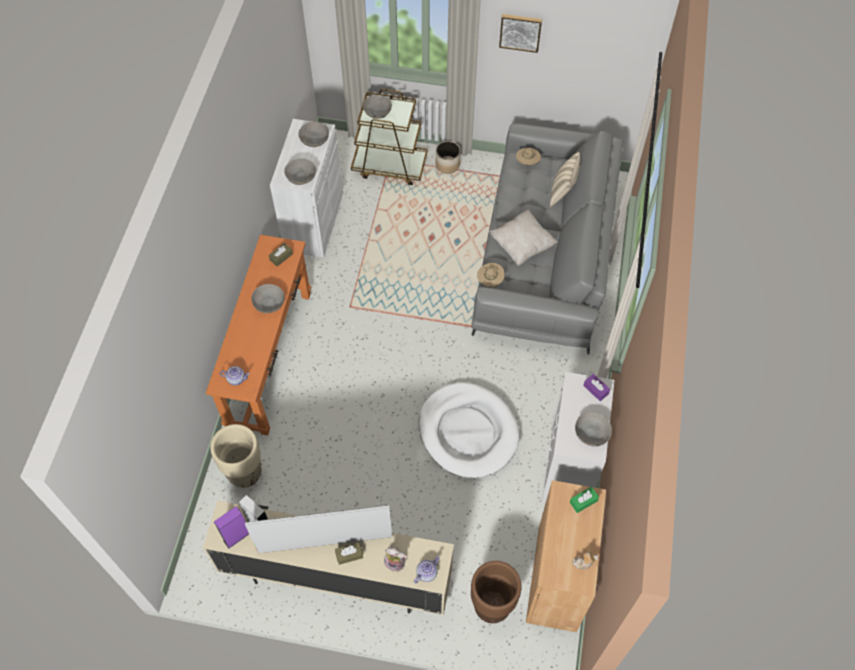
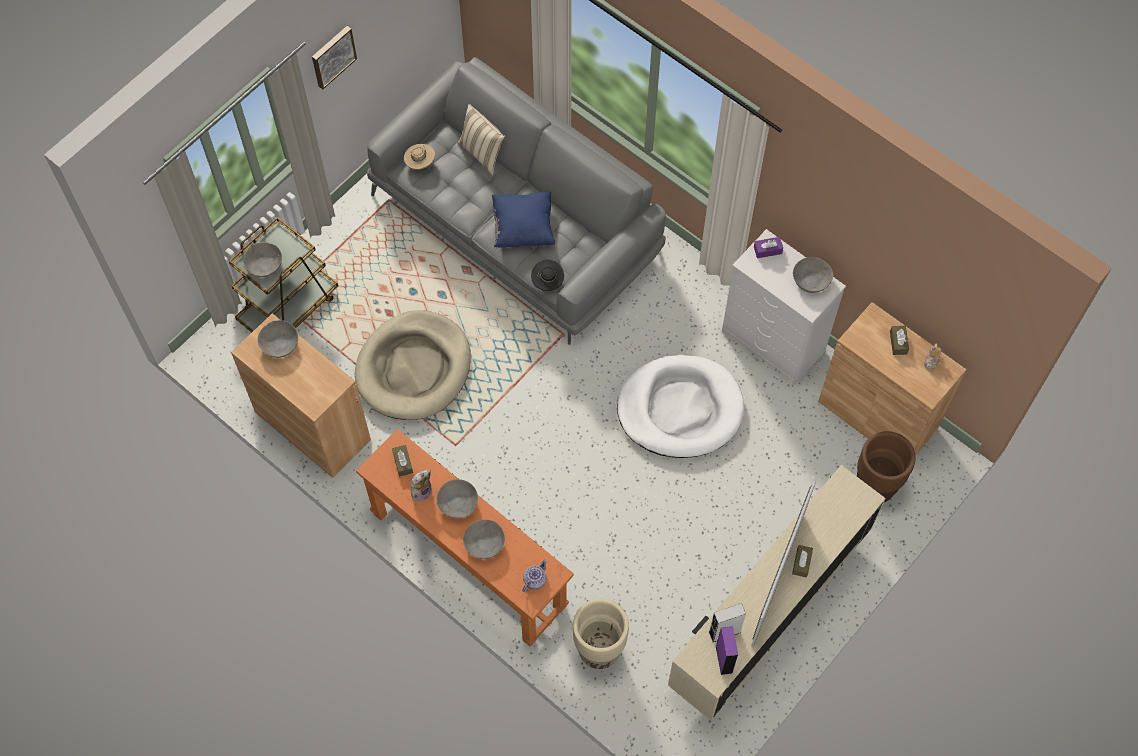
camera: 60 degrees left, 5 degrees up
white cabinet [270,119,343,258] -> brown cabinet [231,313,371,478]
grey bowl [284,158,316,185] -> grey bowl moved to [463,520,505,559]
plush toy [384,547,408,572] -> plush toy moved to [411,469,432,502]
teapot [414,556,440,584] -> none
planter [435,141,460,174] -> none
beige hat [477,263,505,287] -> black hat [531,260,564,291]
beige pillow [489,209,558,266] -> blue pillow [492,192,555,248]
green tissue box [570,487,599,513] -> none
none -> beige dog bed [355,310,471,420]
none -> brown tissue box [890,326,909,355]

